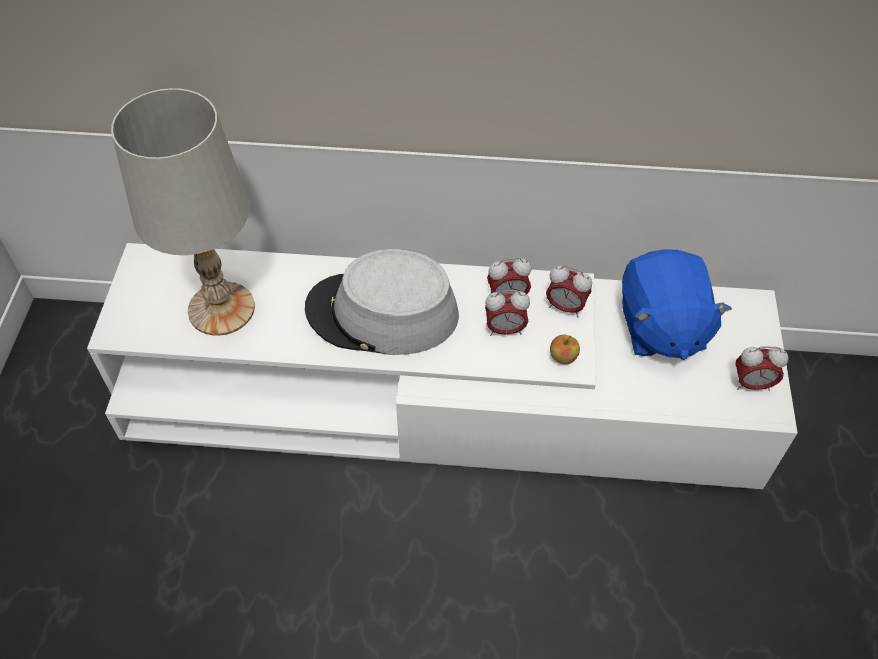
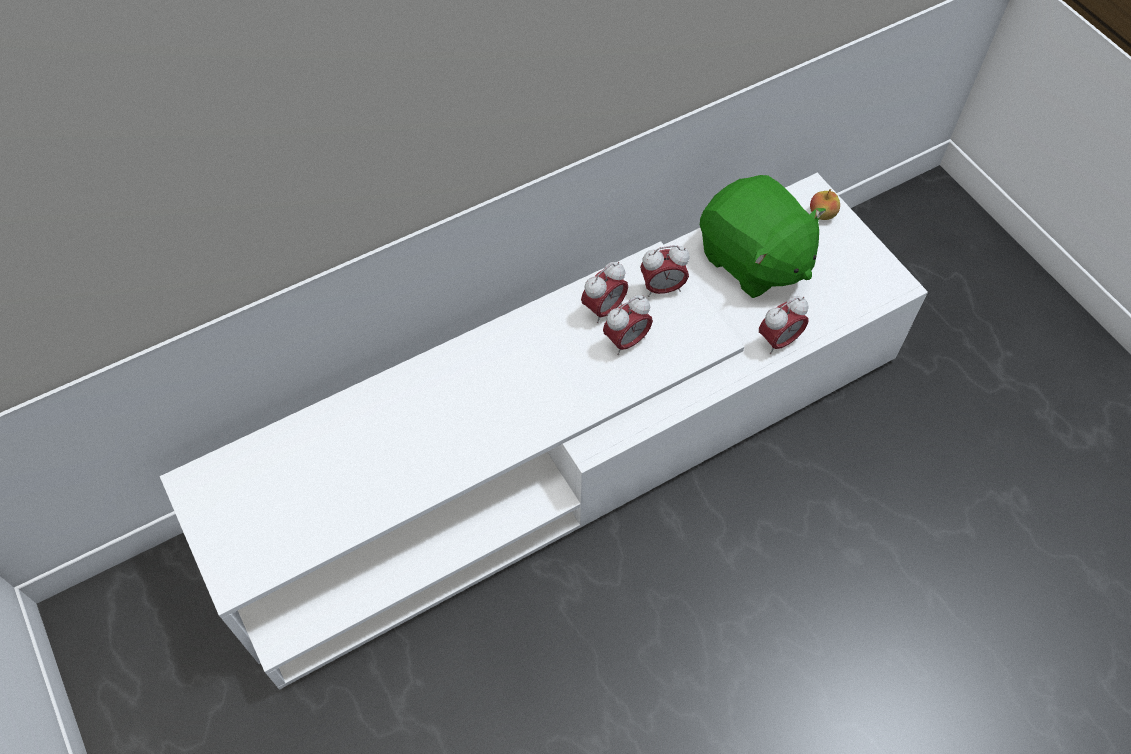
camera: 35 degrees left, 5 degrees up
white table lamp [111,88,255,336] -> none
grey hat [305,249,459,355] -> none
apple [550,335,580,364] -> apple moved to [810,189,840,220]
blue plush toy [622,249,732,360] -> green plush toy [700,175,826,298]
alarm clock [735,346,789,391] -> alarm clock moved to [759,296,809,354]

